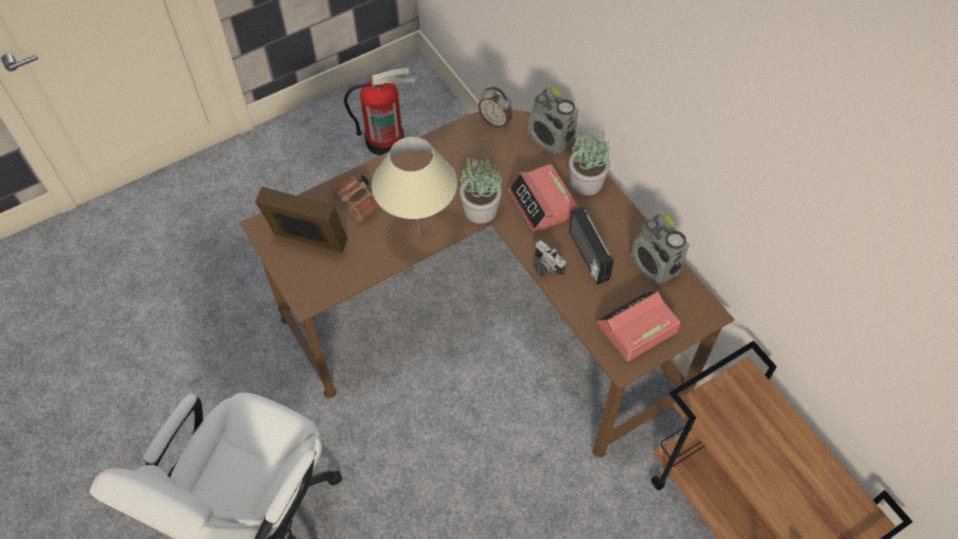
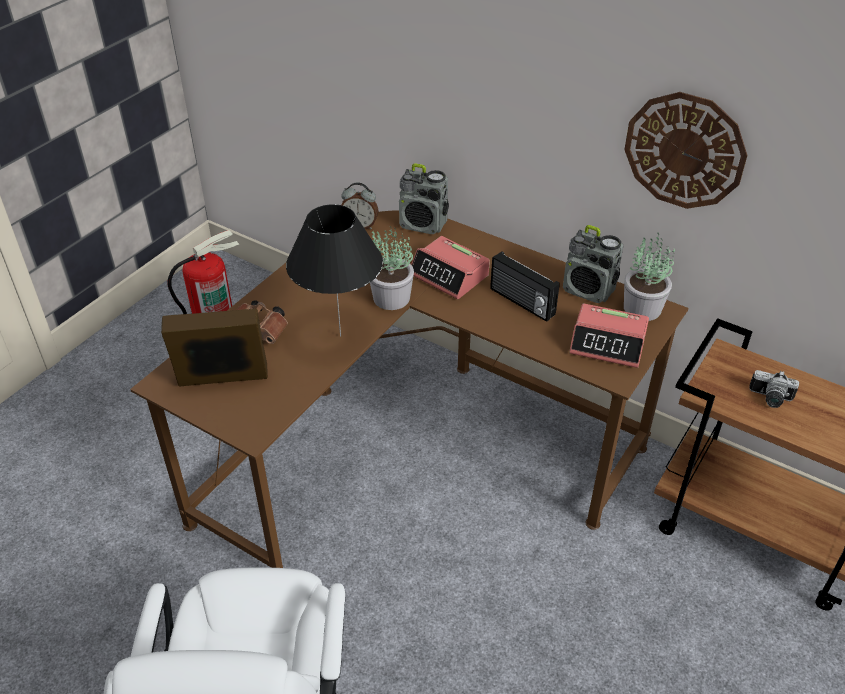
camera: 25 degrees left, 15 degrees down
beige table lamp [371,137,457,232] -> black table lamp [286,204,383,337]
camera [534,240,566,277] -> camera moved to [749,370,799,408]
potted plant [569,126,610,195] -> potted plant moved to [624,233,675,321]
alarm clock [597,291,681,361] -> alarm clock turned 105 degrees counterclockwise [569,304,649,368]
none -> wall clock [624,92,748,209]

